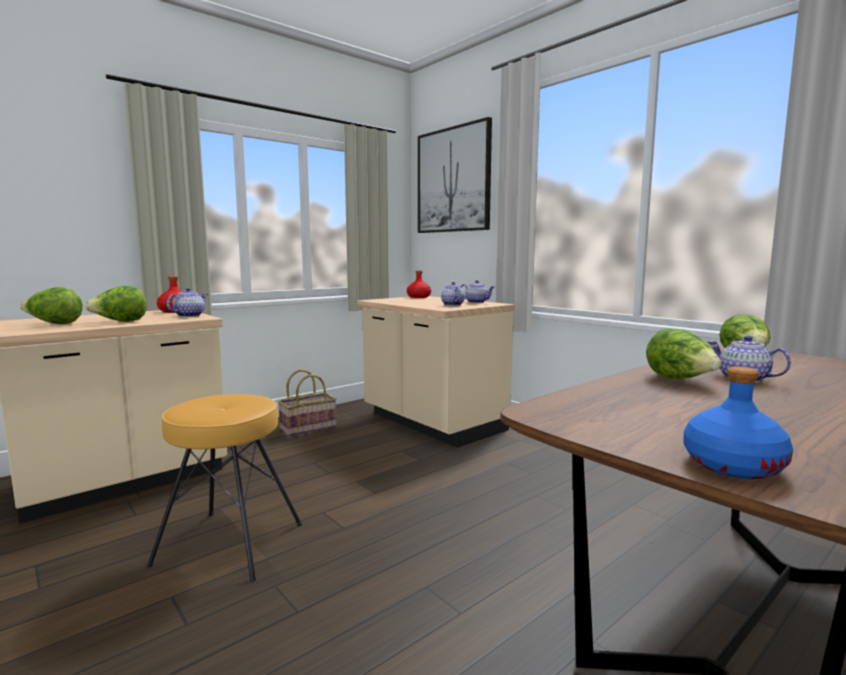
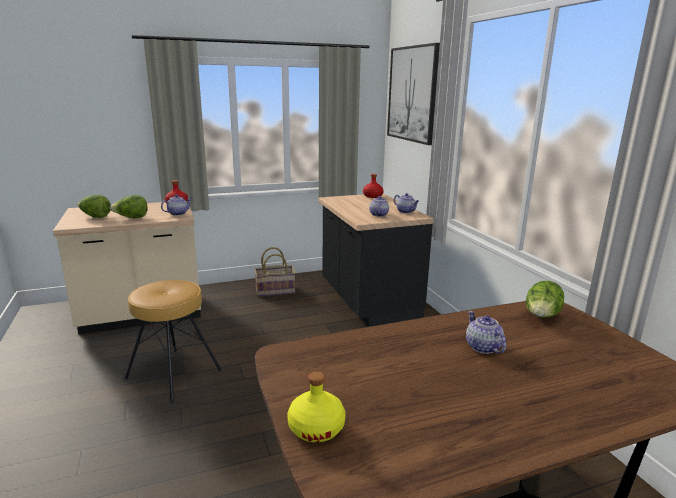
camera: 20 degrees right, 10 degrees up
beige counter [357,296,515,447] -> black counter [318,194,434,327]
lettuce [646,328,721,379] -> none
blue bottle [683,367,793,479] -> yellow bottle [287,371,345,442]

